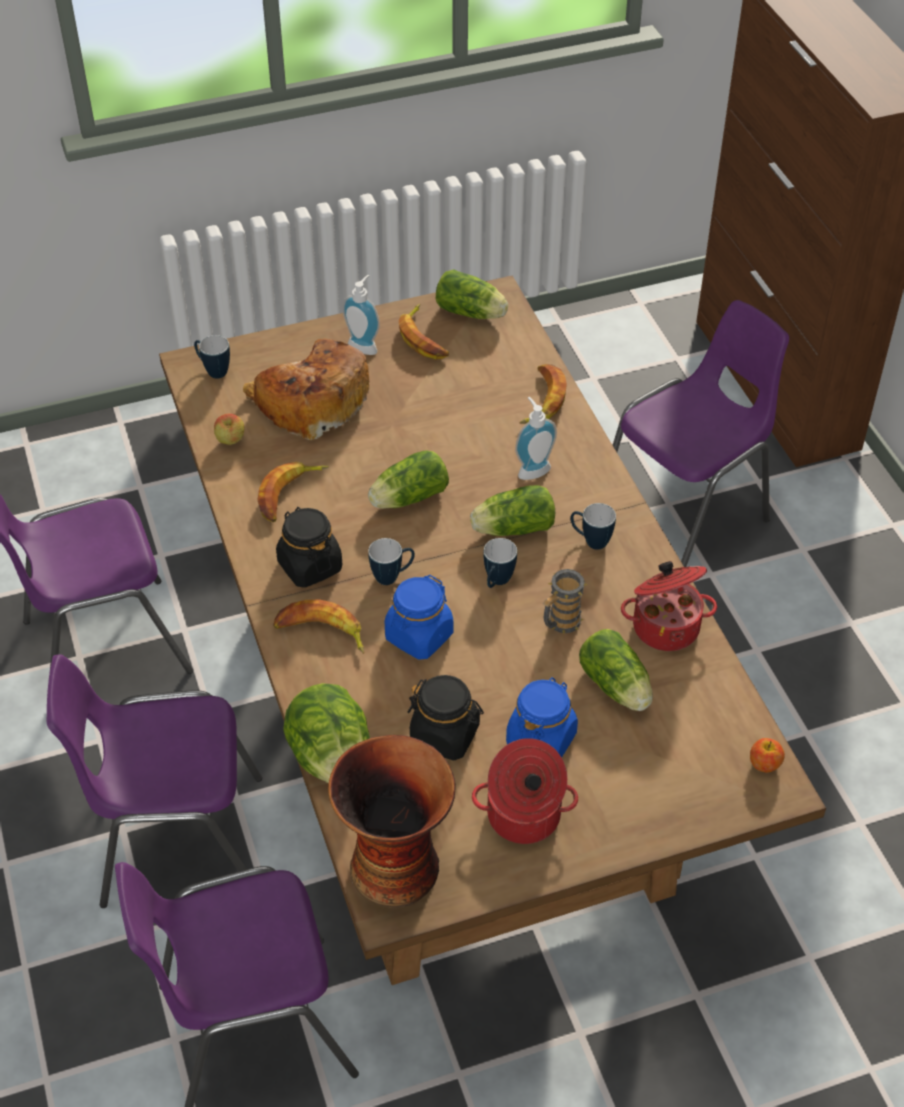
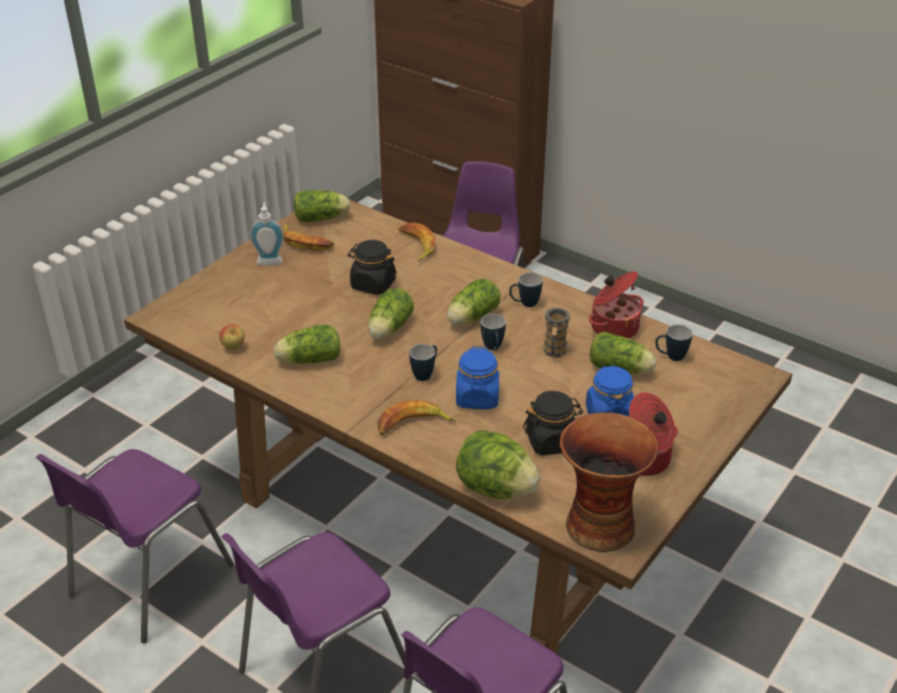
camera: 35 degrees left, 10 degrees down
mug [194,335,230,379] -> mug moved to [655,324,693,361]
bread [243,339,369,440] -> none
banana [257,462,329,522] -> lettuce [274,325,340,364]
black jar [276,507,342,588] -> black jar moved to [348,240,396,295]
soap dispenser [515,397,557,480] -> none
apple [750,738,785,772] -> none

